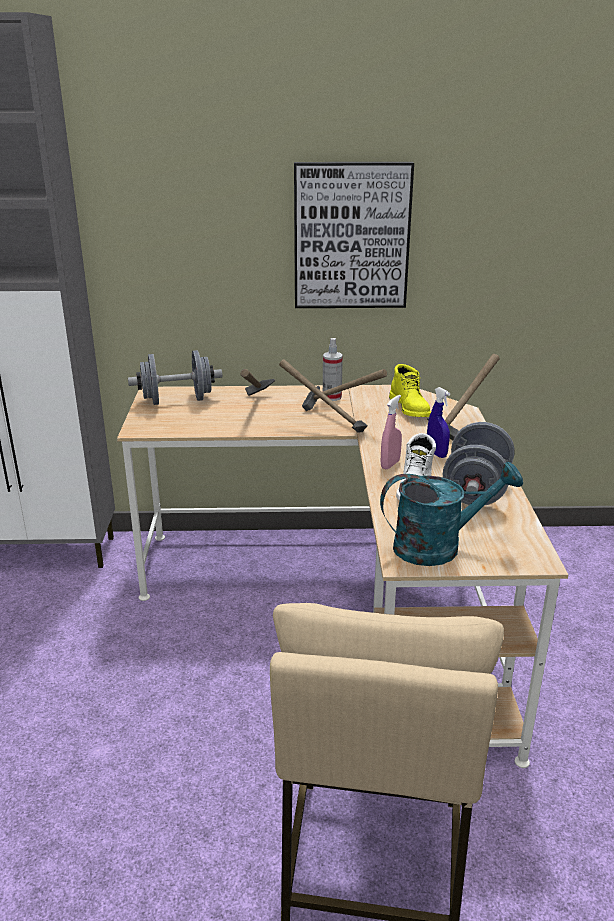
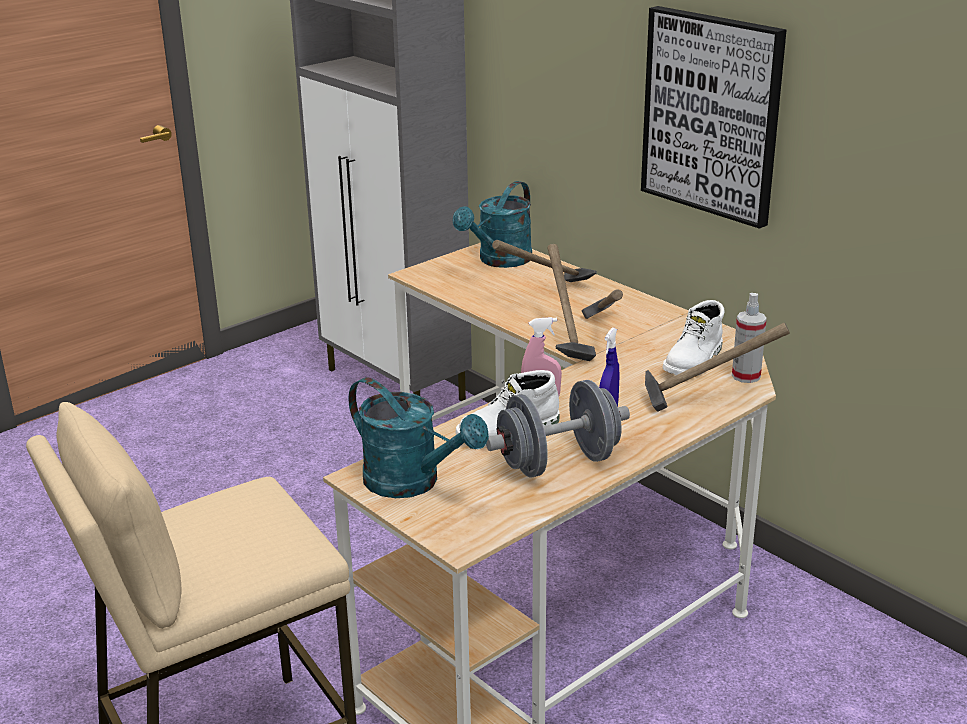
camera: 50 degrees right, 0 degrees up
grey dumbbell [128,350,222,405] -> turquoise watering can [453,181,532,268]
spray bottle [323,338,343,401] -> spray bottle moved to [732,293,767,383]
yellow boot [389,364,431,417] -> white boot [663,300,725,375]

